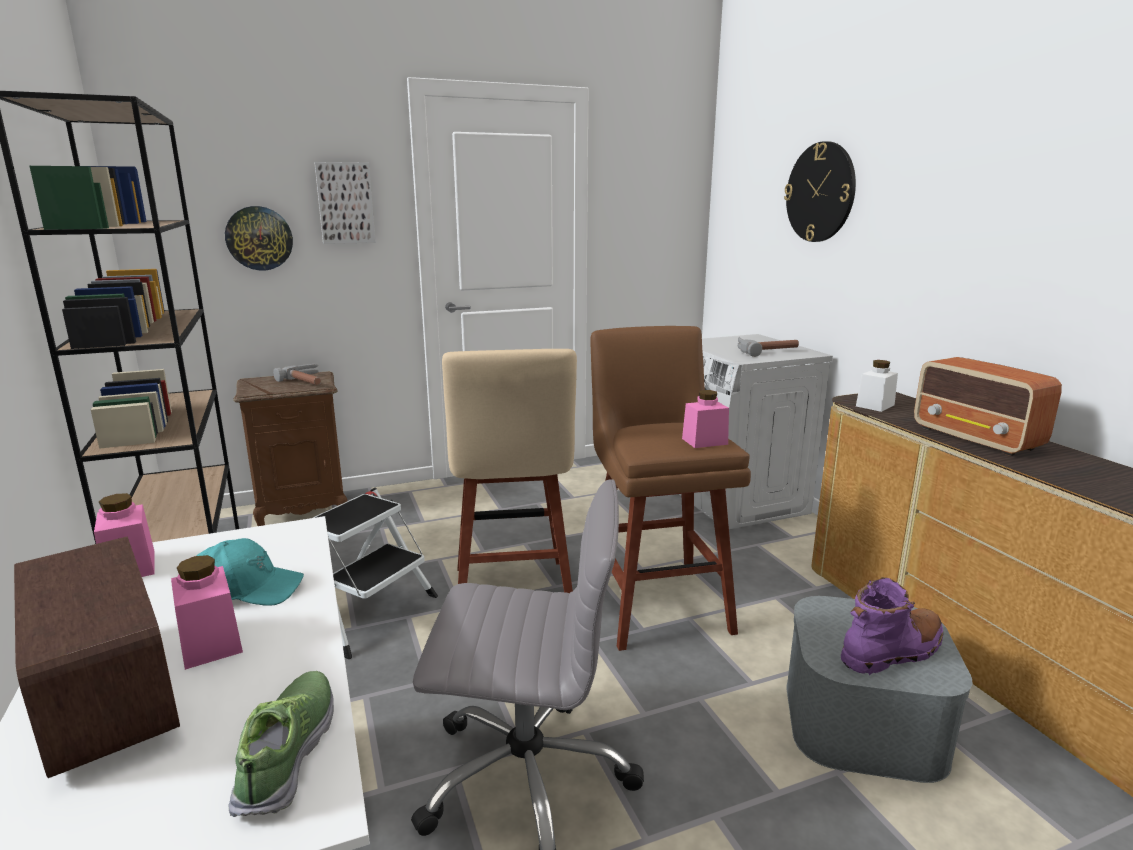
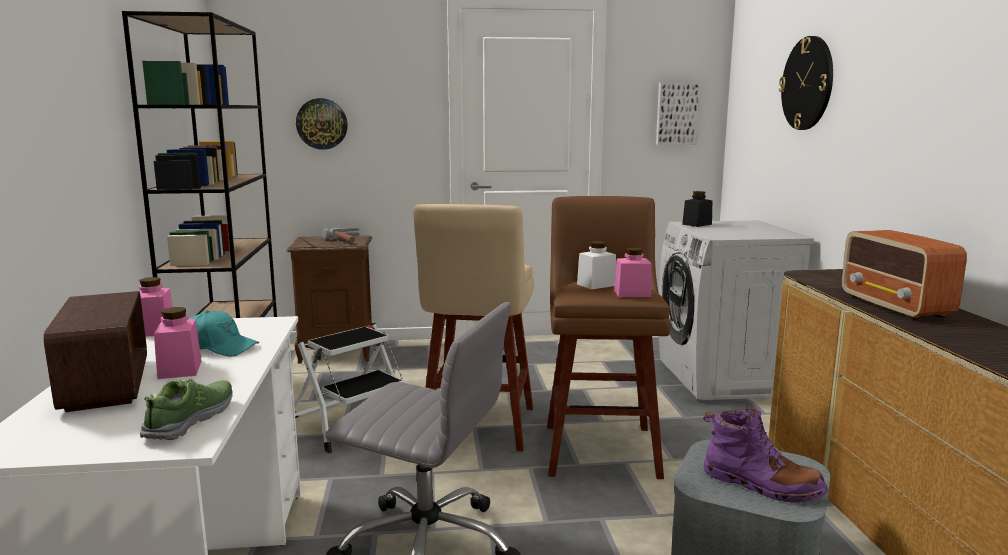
camera: 15 degrees right, 5 degrees down
picture [314,162,376,244] -> picture moved to [656,83,700,145]
hammer [738,337,799,357] -> none
purple boot [841,577,943,675] -> purple boot turned 45 degrees clockwise [703,406,828,503]
white jar [856,360,898,412] -> white jar moved to [577,241,616,289]
none -> black jar [682,191,712,227]

